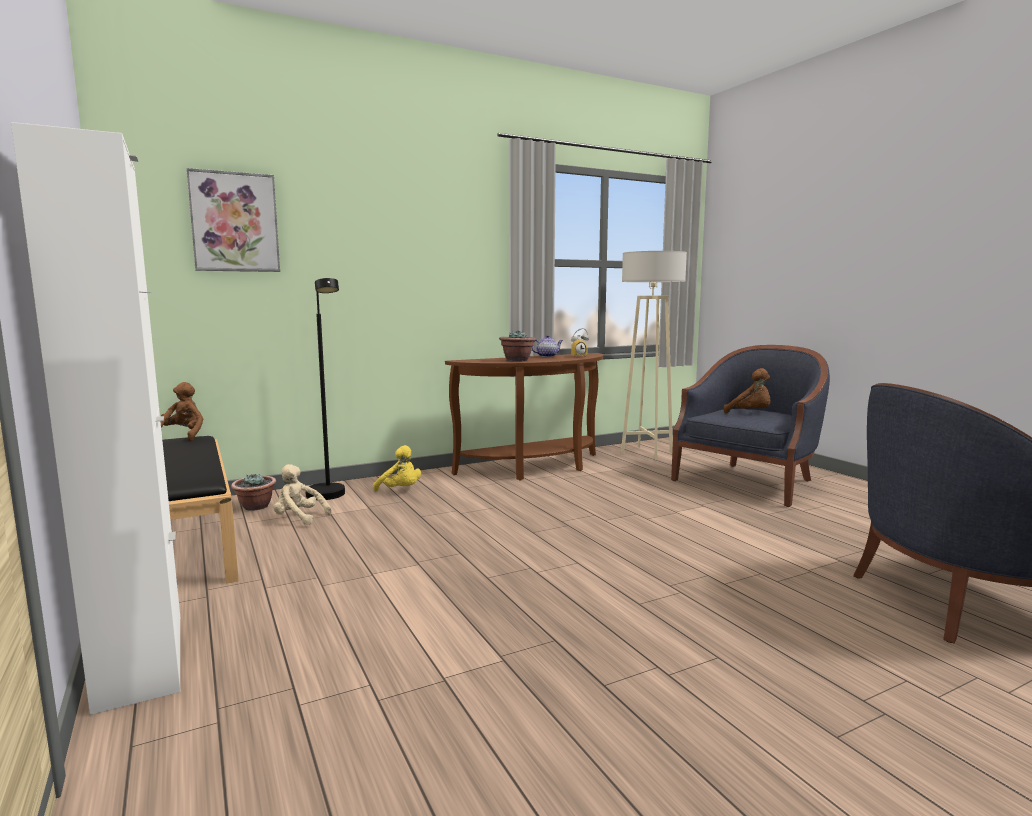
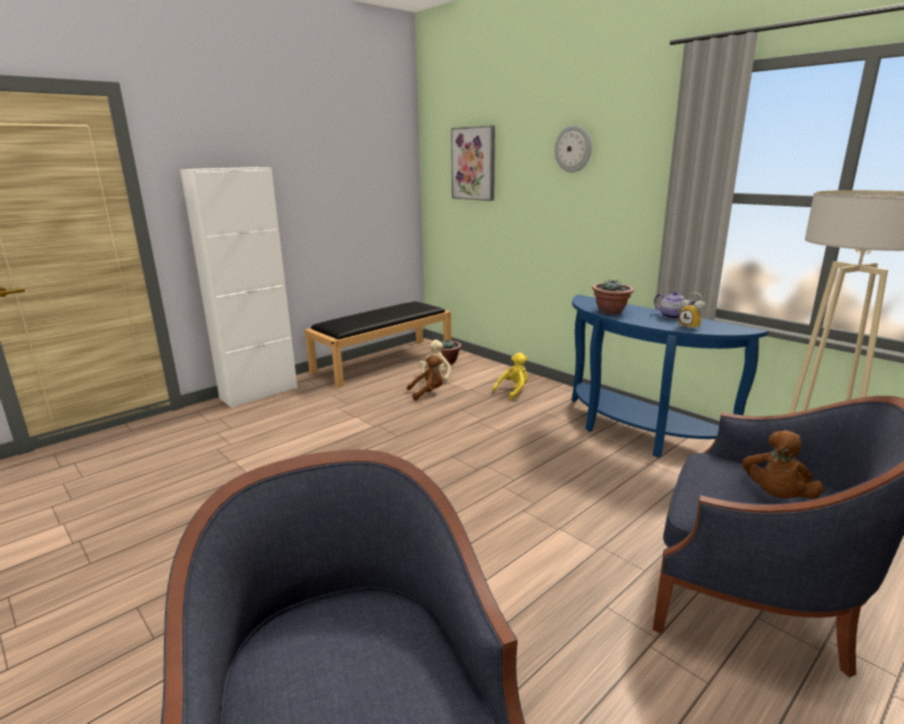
camera: 75 degrees right, 10 degrees up
brown plush toy [160,382,203,441] -> brown plush toy moved to [407,355,443,400]
black floor lamp [305,278,345,500] -> none
yellow plush toy [373,445,421,491] -> yellow plush toy turned 150 degrees counterclockwise [492,353,528,400]
brown console table [445,353,603,480] -> blue console table [571,295,768,458]
none -> wall clock [555,125,592,173]

